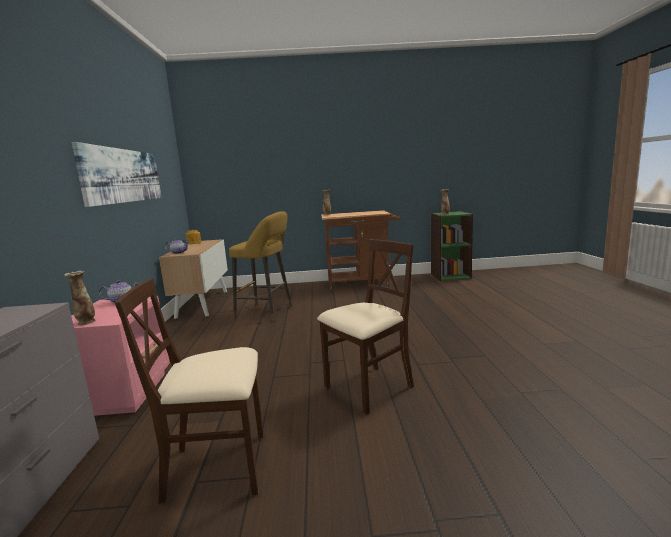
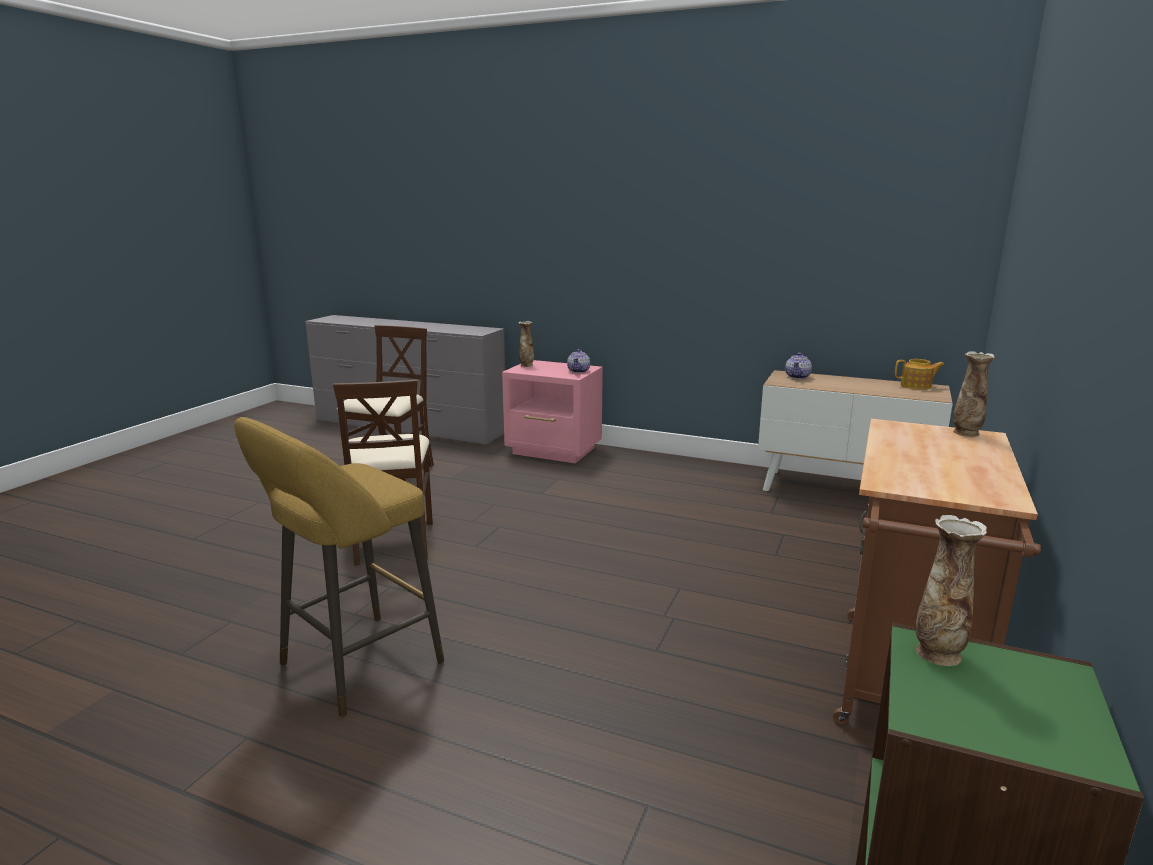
camera: 115 degrees right, 5 degrees up
picture [72,142,162,207] -> none
yellow stool [229,211,292,321] -> yellow stool moved to [234,417,444,717]

